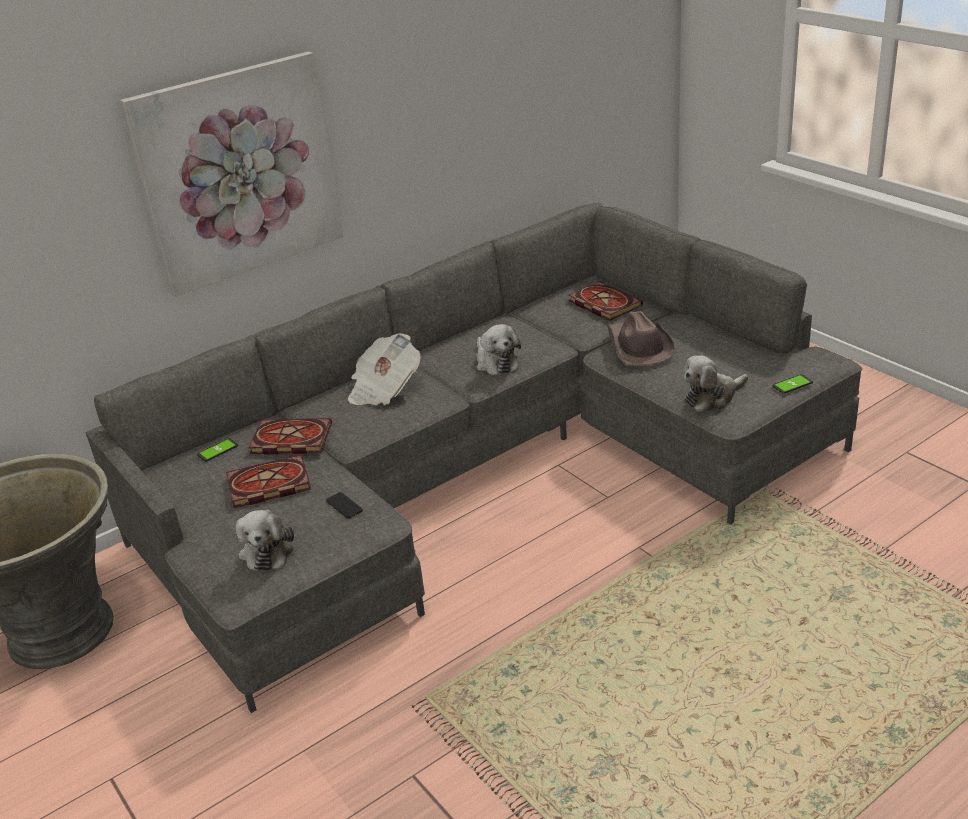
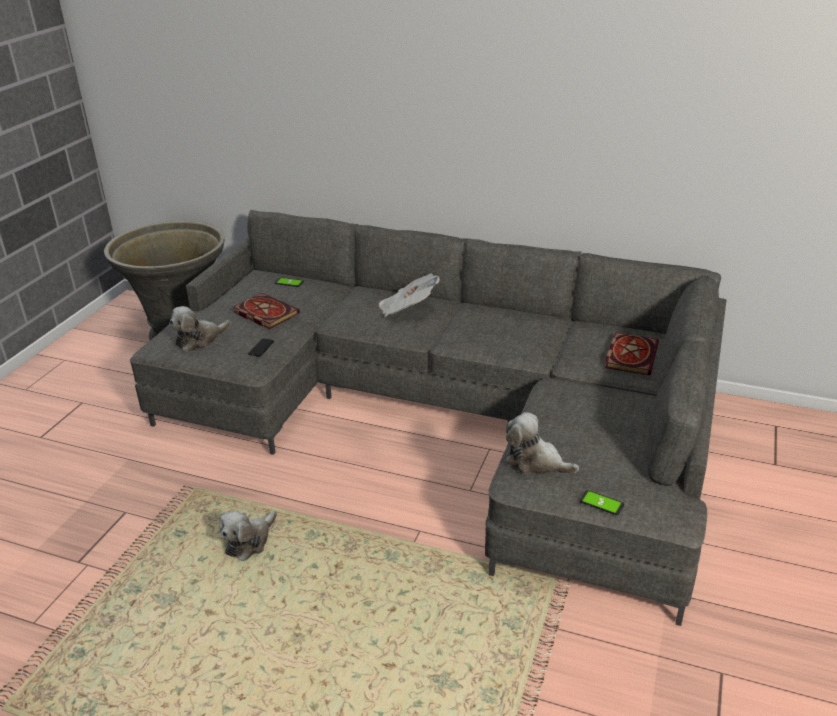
camera: 55 degrees right, 0 degrees up
picture [120,51,343,297] -> none
book [248,418,332,455] -> none
plush toy [476,324,521,375] -> plush toy moved to [219,510,277,561]
brown hat [607,311,675,365] -> none

